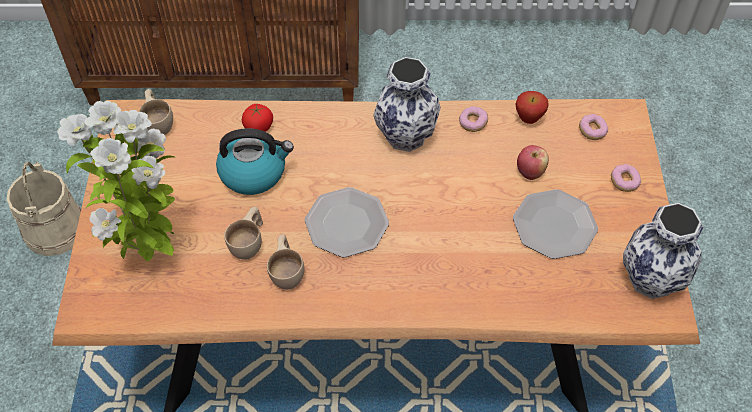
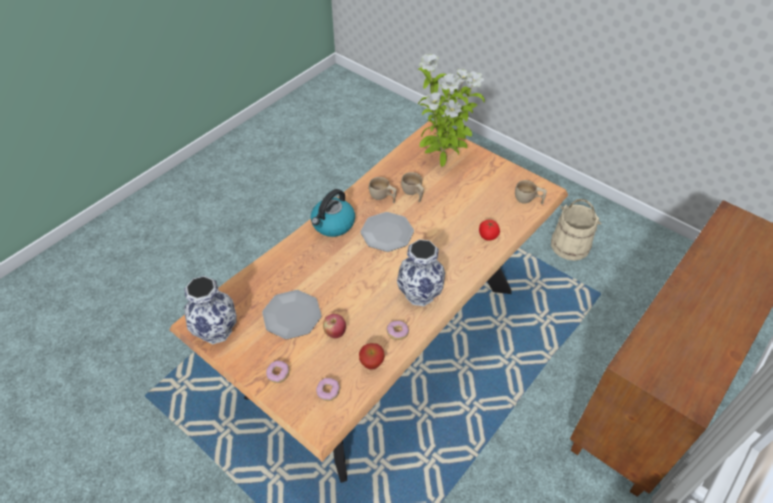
camera: 130 degrees right, 5 degrees down
kettle [216,128,294,195] -> kettle moved to [311,189,355,237]

